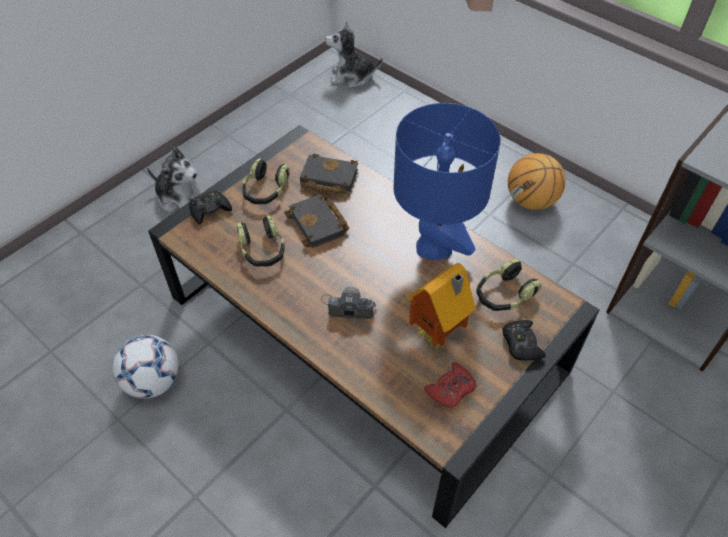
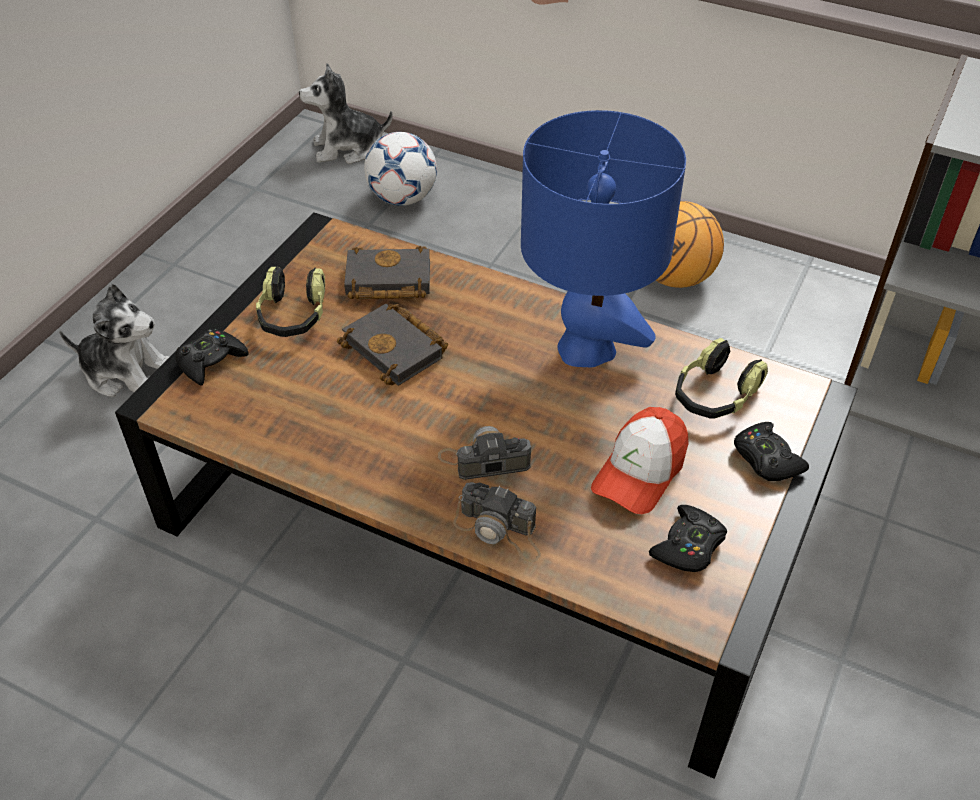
camera: 15 degrees left, 5 degrees down
football [113,335,179,399] -> football moved to [364,132,437,206]
headphones [237,215,285,267] -> none
toy house [406,263,476,350] -> cap [591,407,689,514]
red game controller [424,362,476,407] -> black game controller [649,505,727,572]
none -> camera [453,482,541,562]

